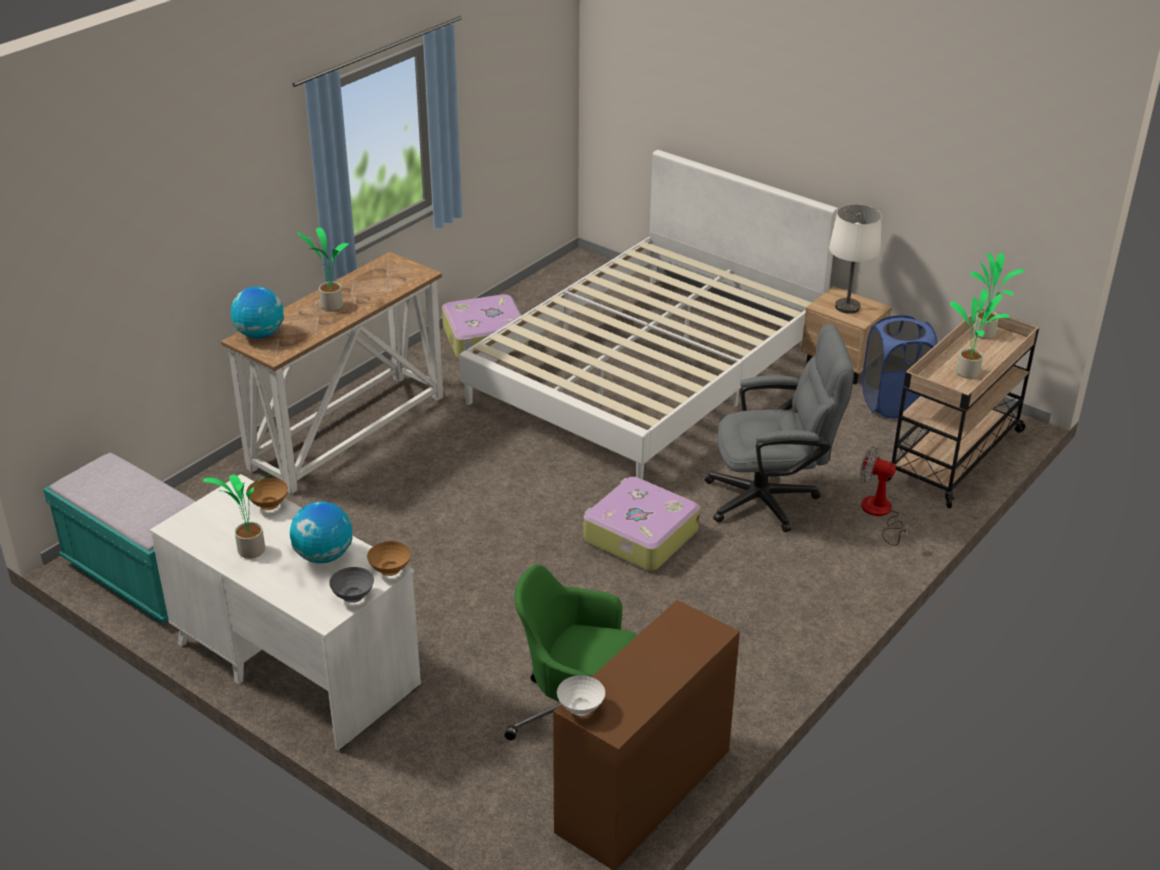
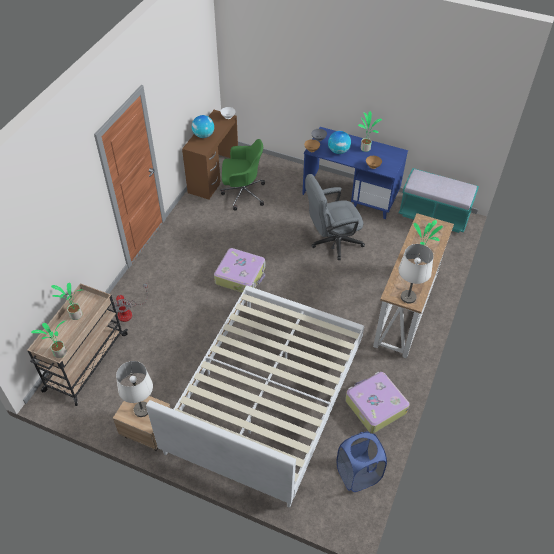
camera: 165 degrees right, 15 degrees up
white desk [150,474,421,751] -> blue desk [302,127,408,219]
globe [231,286,284,339] -> globe moved to [192,115,214,138]
grey office chair [704,324,854,532] -> grey office chair moved to [305,174,365,260]
fan [860,447,909,546] -> fan turned 60 degrees clockwise [112,283,148,322]
blue laundry basket [863,315,938,418] -> blue laundry basket moved to [336,432,387,492]
none -> white table lamp [398,244,434,304]

